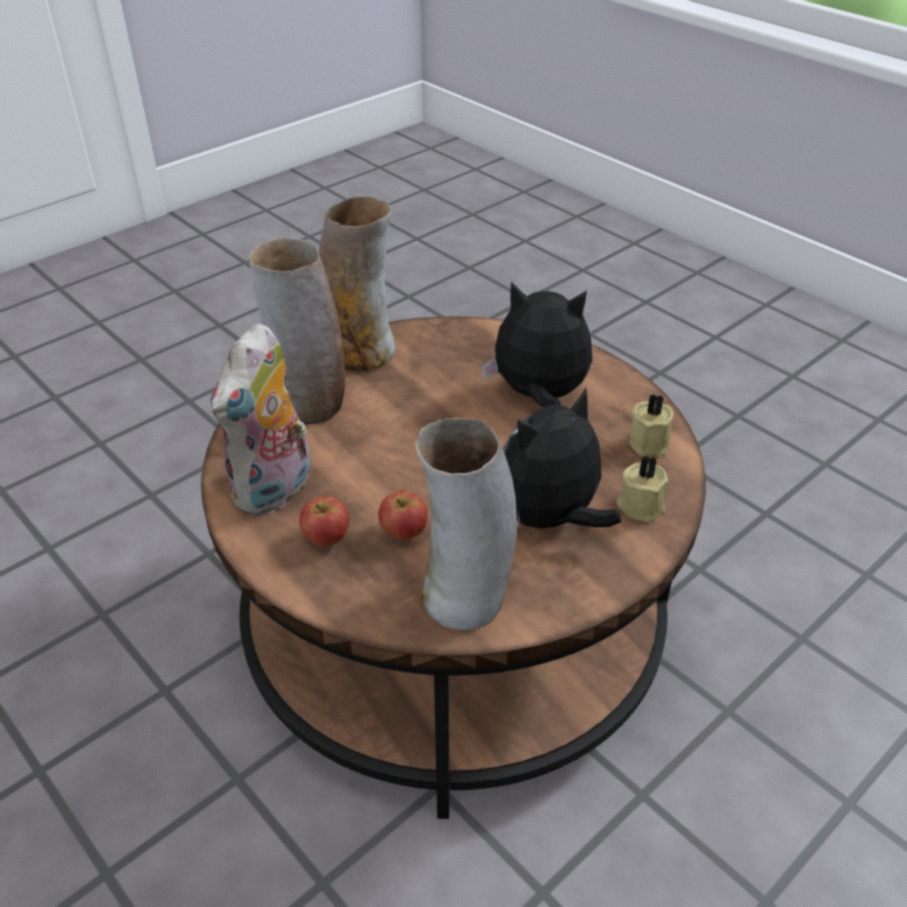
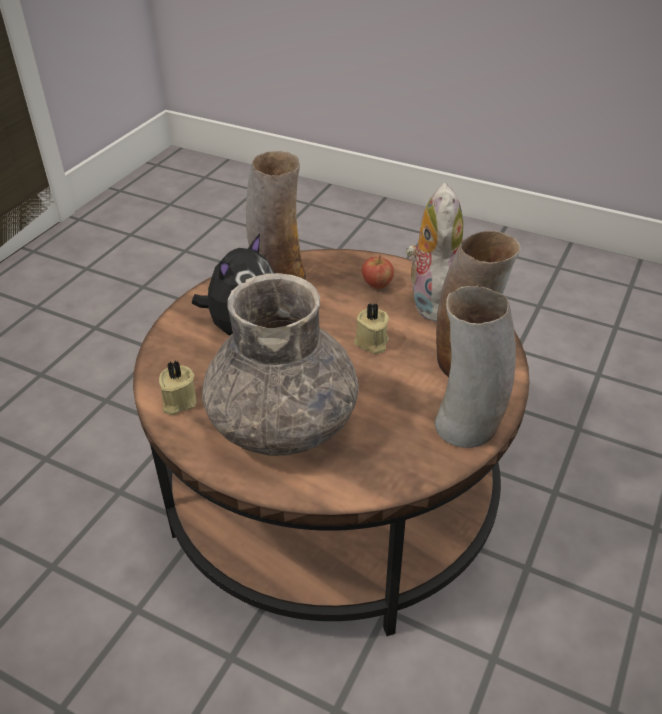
camera: 160 degrees right, 0 degrees up
apple [378,490,428,541] -> none
plush toy [482,282,592,407] -> grey vase [202,273,359,456]
beige candle [617,455,668,523] -> beige candle moved to [354,303,389,354]

